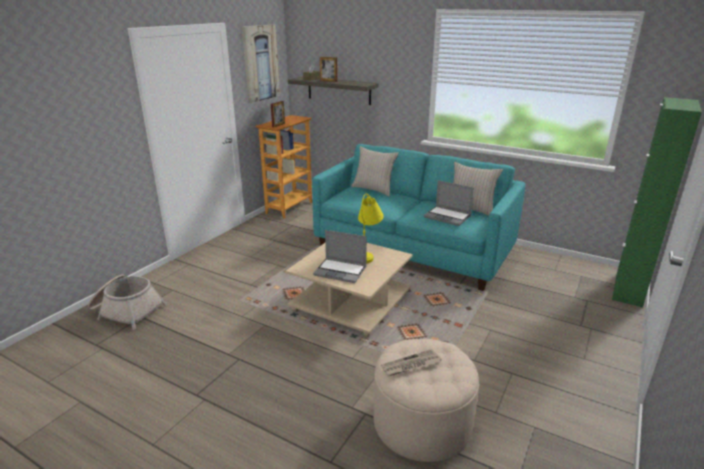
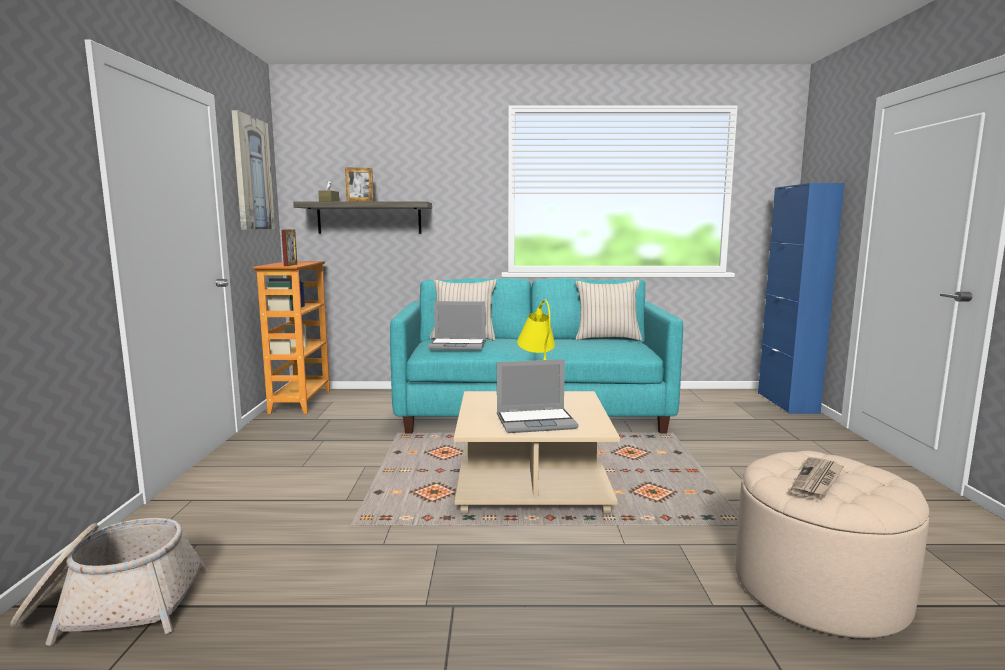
camera: 30 degrees left, 15 degrees down
laptop [424,180,474,226] -> laptop moved to [428,301,486,350]
green cabinet [612,97,702,307] -> blue cabinet [758,183,844,414]

